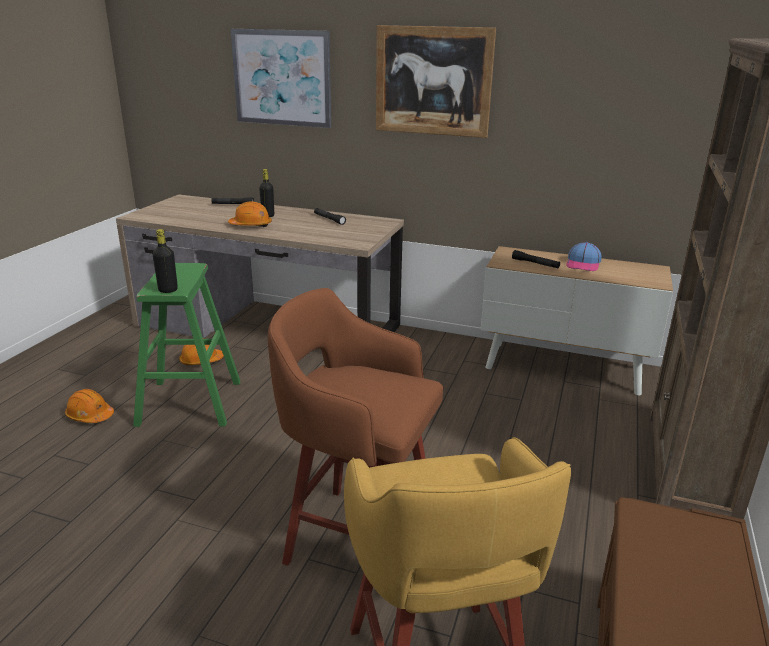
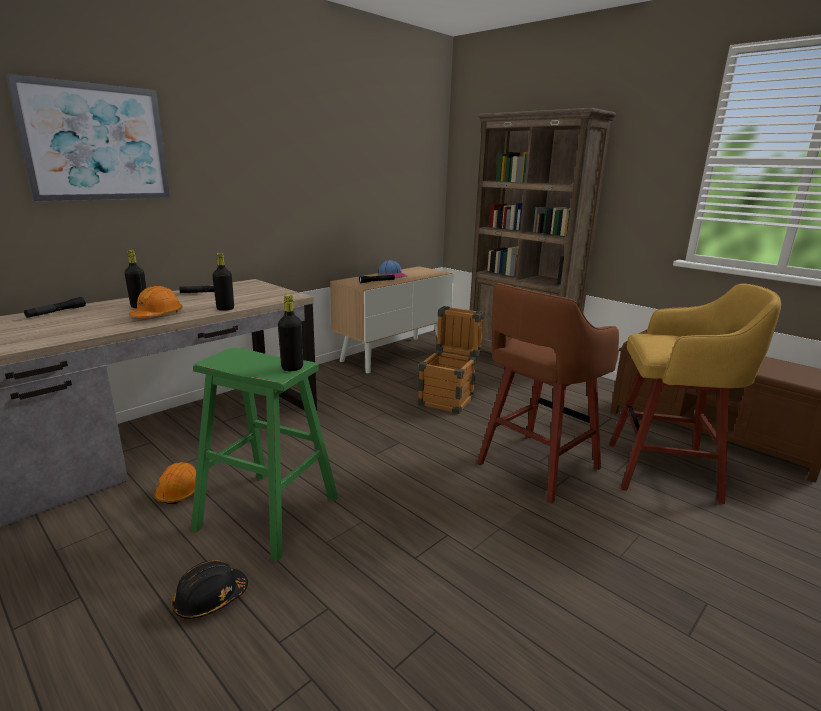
camera: 65 degrees left, 5 degrees down
orange hard hat [65,389,114,423] -> black hard hat [172,560,248,619]
picture [376,25,496,138] -> none
none -> black bottle [212,253,234,311]
none -> crate [418,306,484,414]

